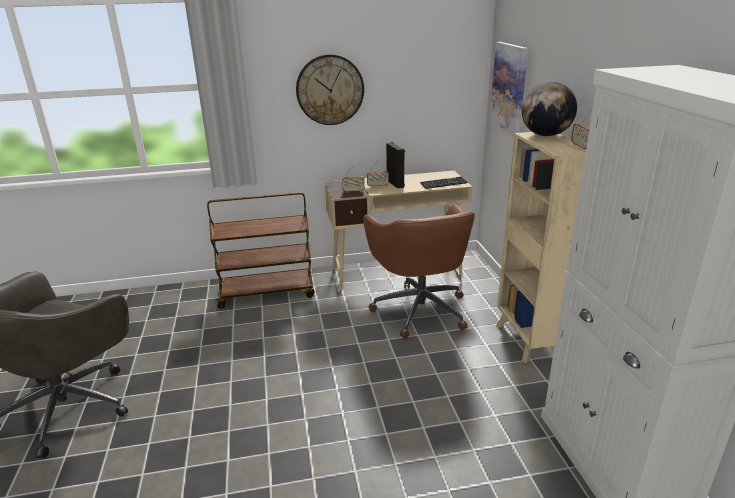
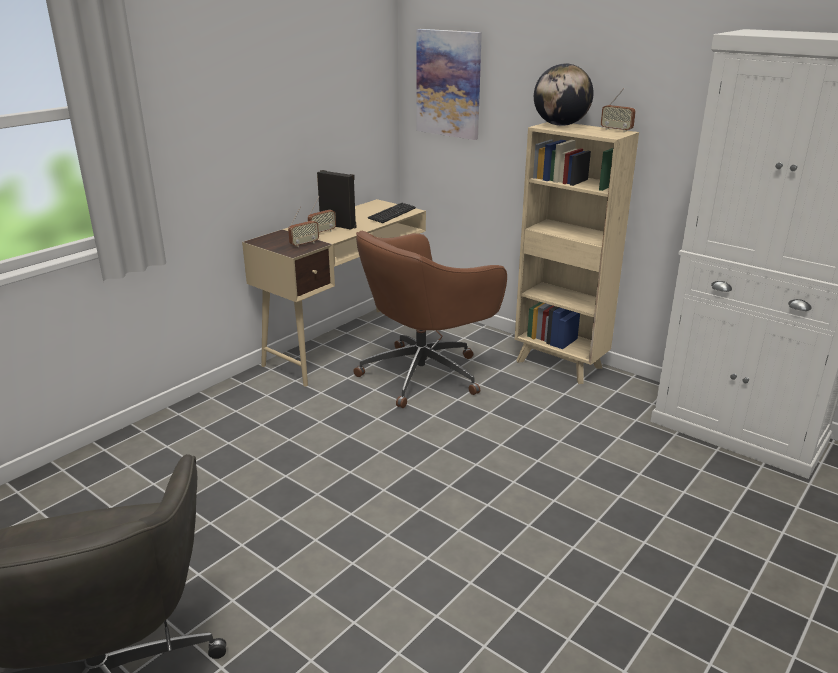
camera: 40 degrees left, 0 degrees up
brown cart [207,192,314,309] -> none
wall clock [296,54,364,125] -> none
brown office chair [363,204,475,339] -> brown office chair turned 105 degrees clockwise [353,231,507,408]

